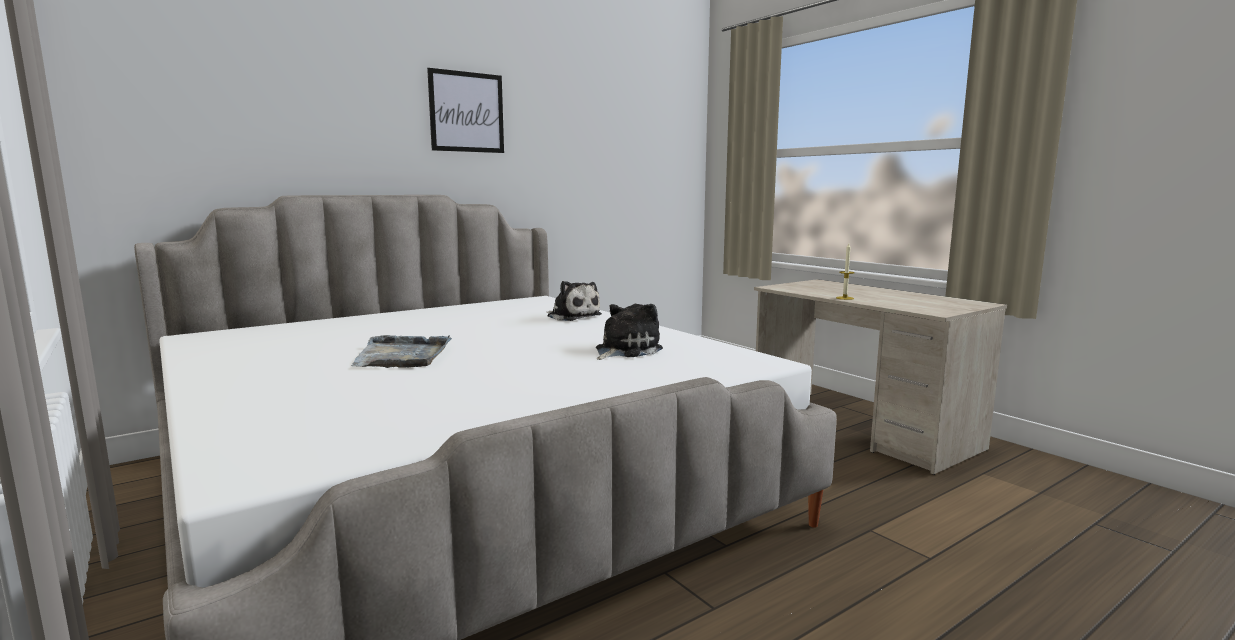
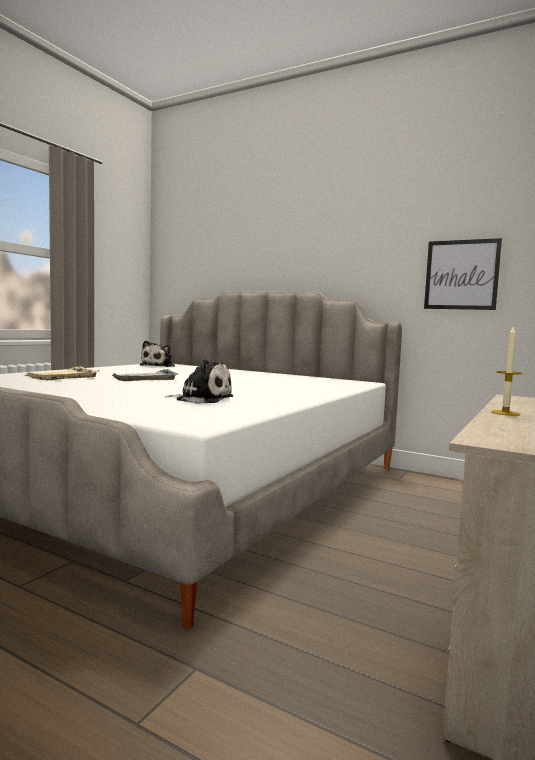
camera: 65 degrees right, 5 degrees down
picture [427,68,504,153] -> picture moved to [424,238,502,310]
plush toy [547,281,602,321] -> plush toy moved to [140,341,175,367]
none -> beige tray [24,366,99,380]

